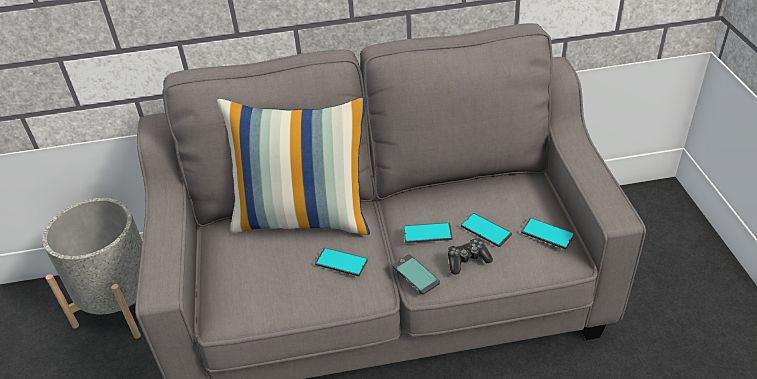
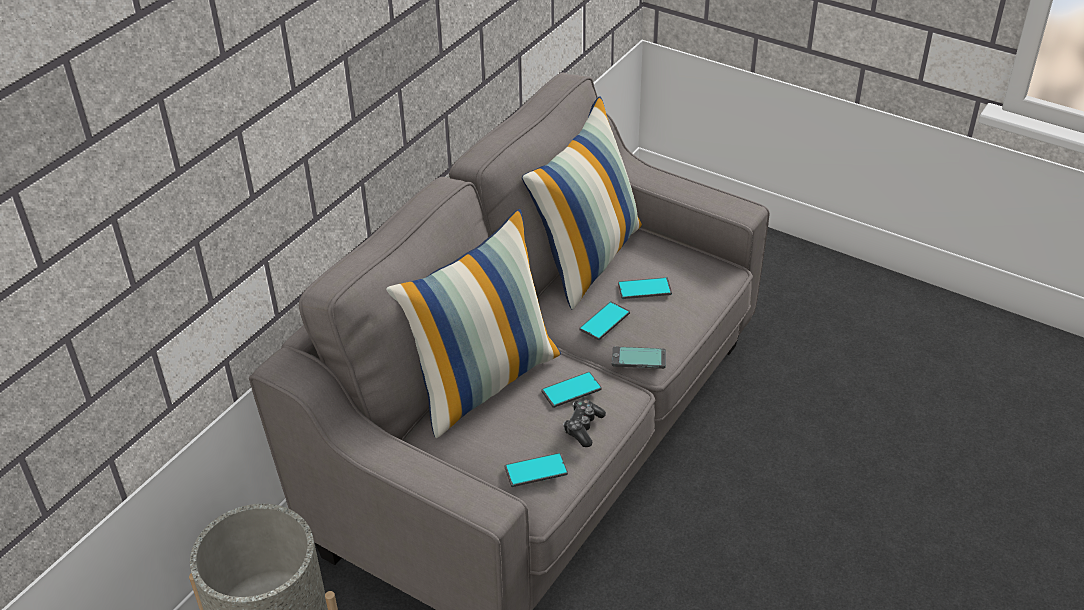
camera: 50 degrees left, 0 degrees up
game controller [448,238,493,275] -> game controller moved to [563,399,606,447]
phone [521,218,574,249] -> phone moved to [505,453,568,487]
none -> pillow [522,96,642,310]

